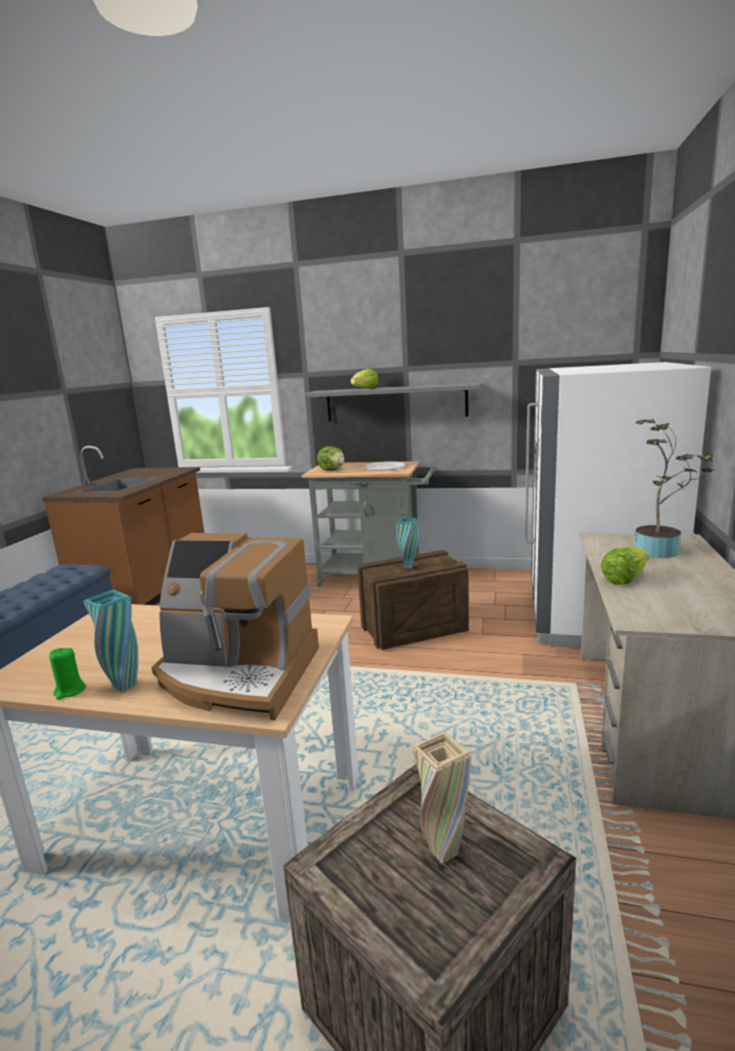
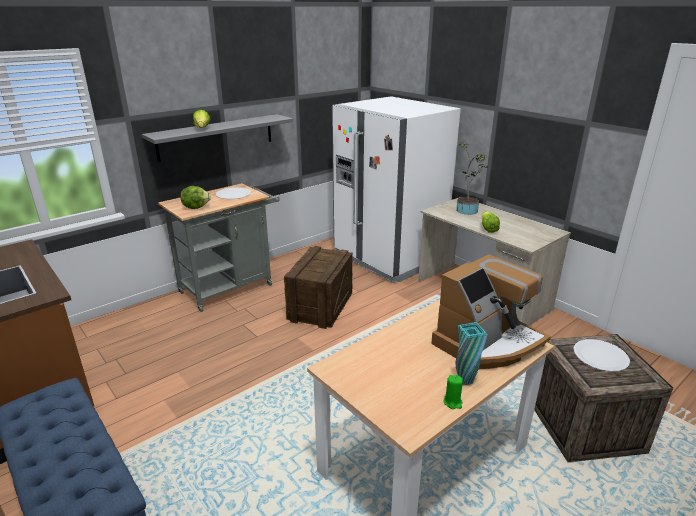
camera: 55 degrees left, 10 degrees up
turquoise vase [396,518,419,569] -> none
beige vase [412,732,471,864] -> white plate [573,339,630,372]

